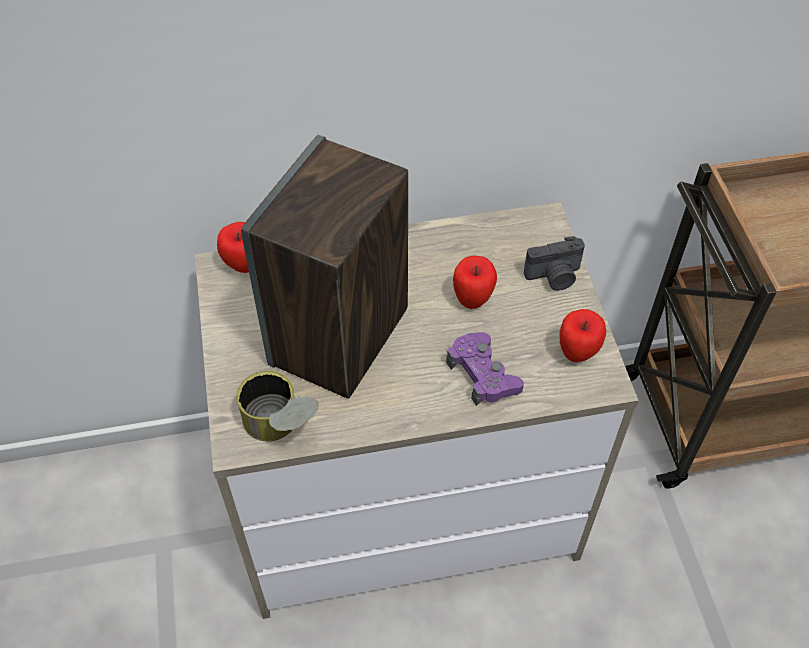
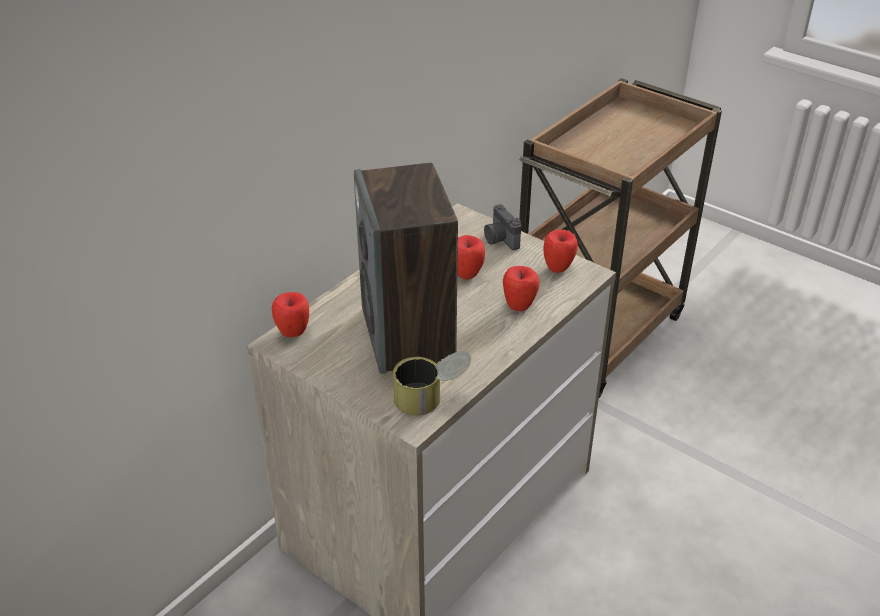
camera: 40 degrees left, 15 degrees down
purple game controller [446,332,524,406] -> apple [503,266,539,311]
camera [524,236,585,291] -> camera turned 120 degrees clockwise [484,204,521,250]

